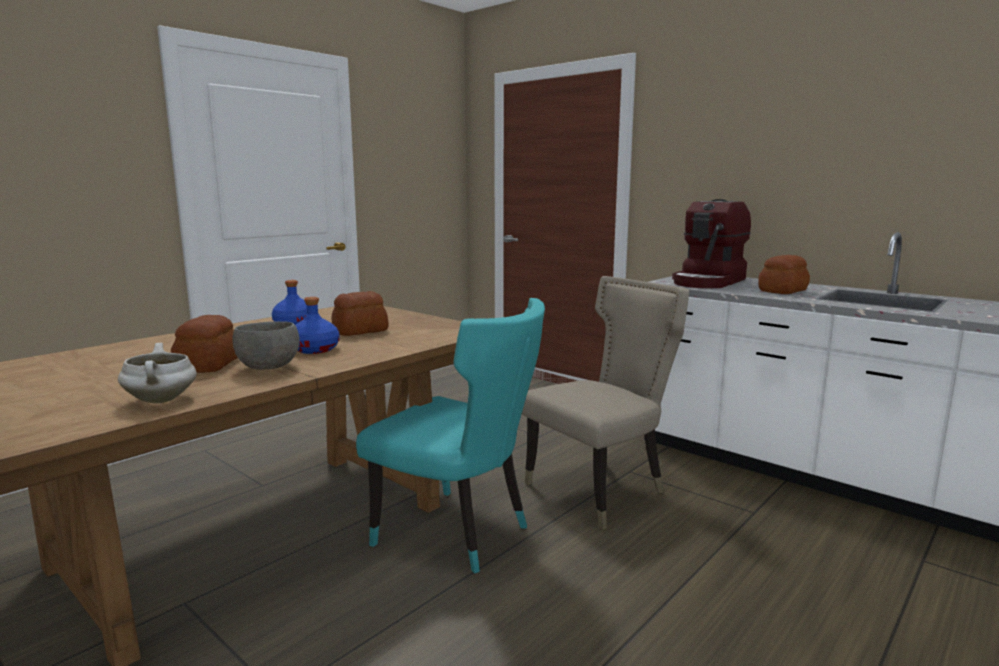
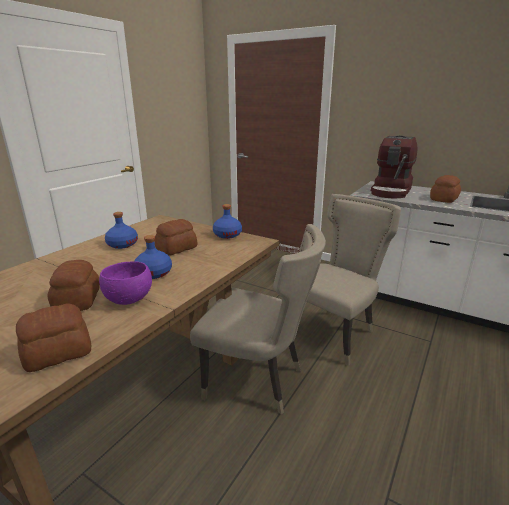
camera: 10 degrees left, 10 degrees up
white cooking pot [118,343,197,403] -> bread [16,303,91,372]
grey bowl [232,321,299,370] -> purple bowl [99,261,152,305]
turquoise chair [356,298,545,573] -> beige chair [190,224,326,415]
none -> blue bottle [213,204,242,239]

